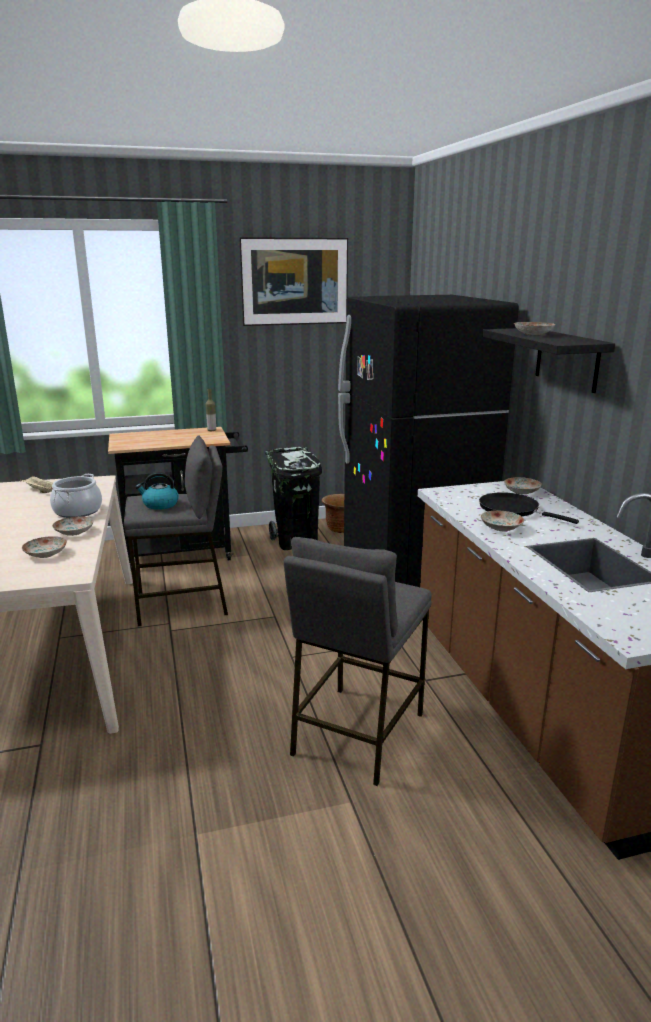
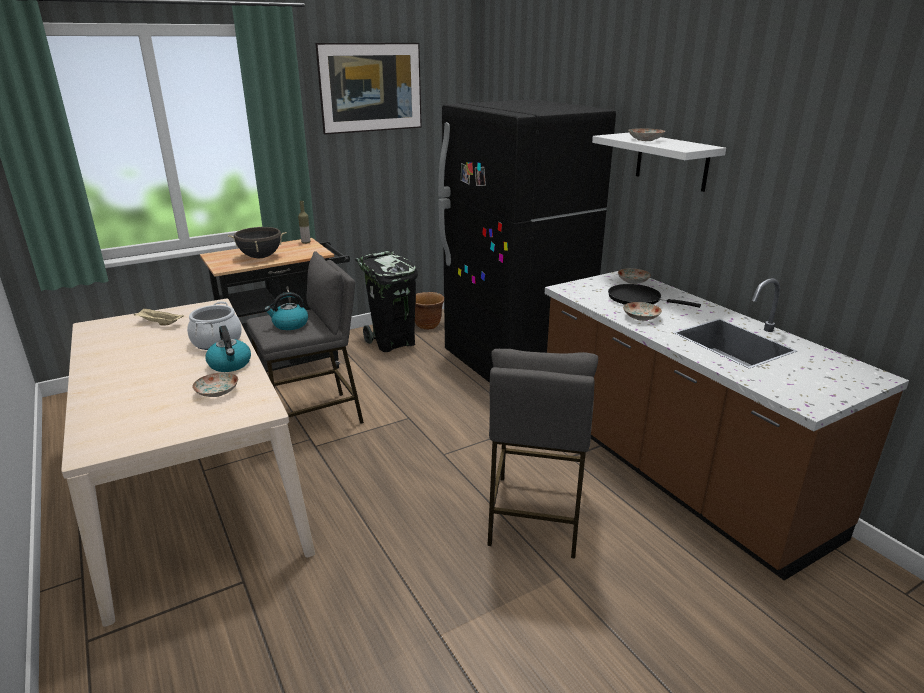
camera: 15 degrees left, 5 degrees up
plate [52,516,94,536] -> kettle [206,325,251,372]
black shelf [482,328,615,393] -> white shelf [592,133,726,192]
none -> black cooking pot [228,227,286,258]

